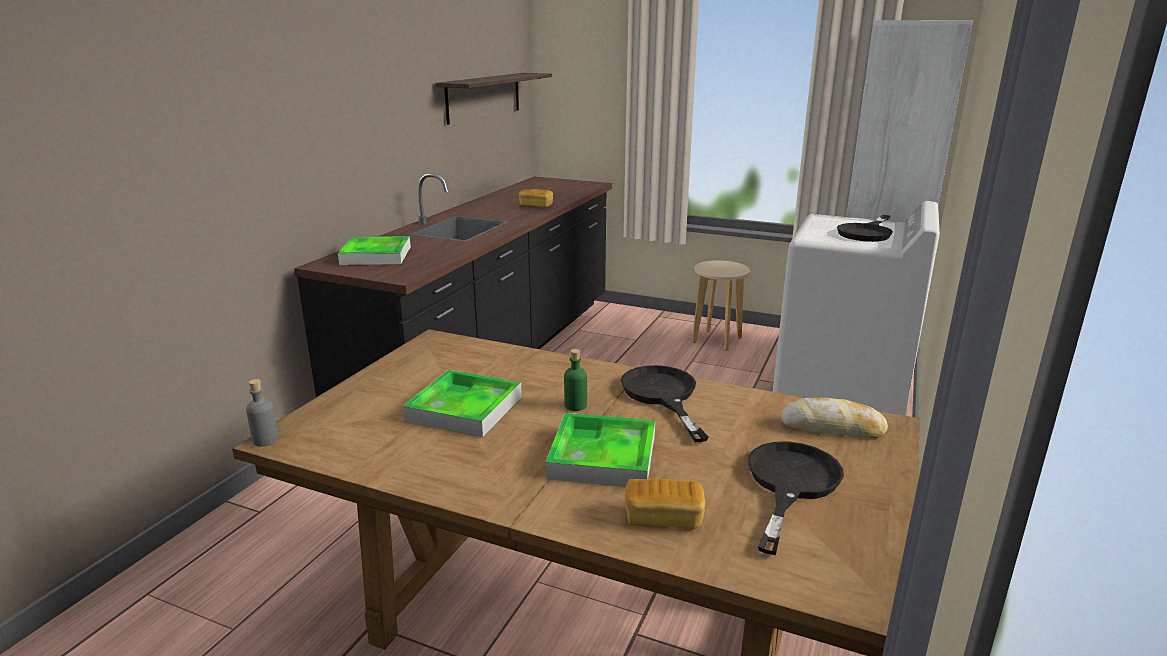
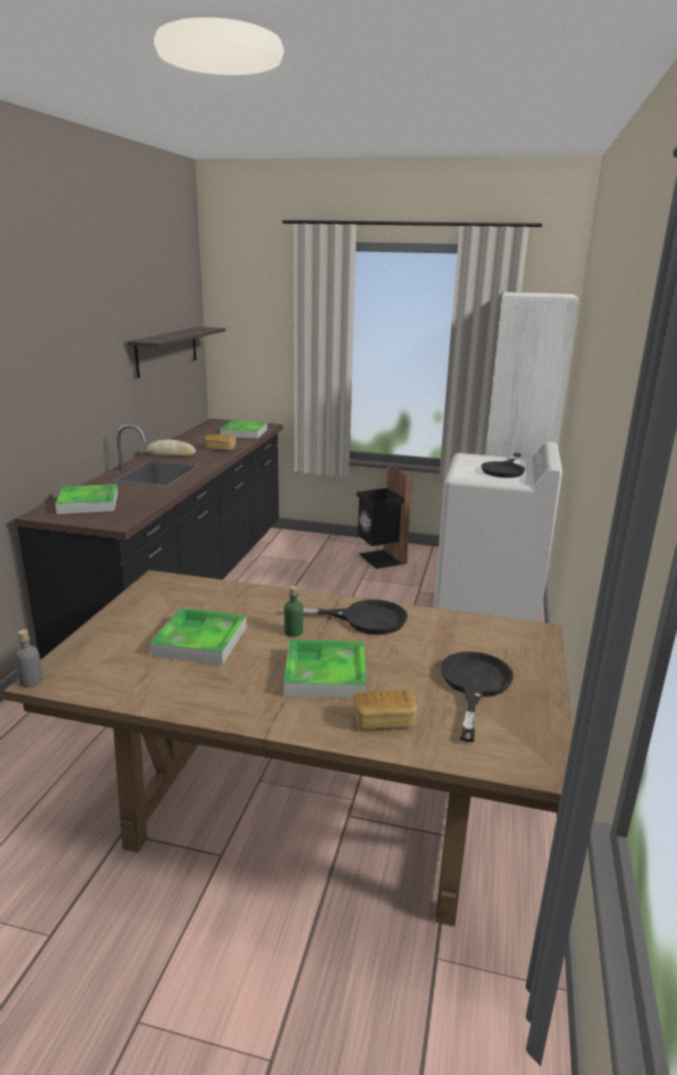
camera: 10 degrees left, 0 degrees up
black frying pan [621,365,709,442] -> black frying pan turned 120 degrees clockwise [303,600,408,635]
beige stool [692,260,750,350] -> black trash can [357,465,412,569]
bread [781,397,888,439] -> bread moved to [147,439,196,456]
none -> tray [220,421,267,439]

